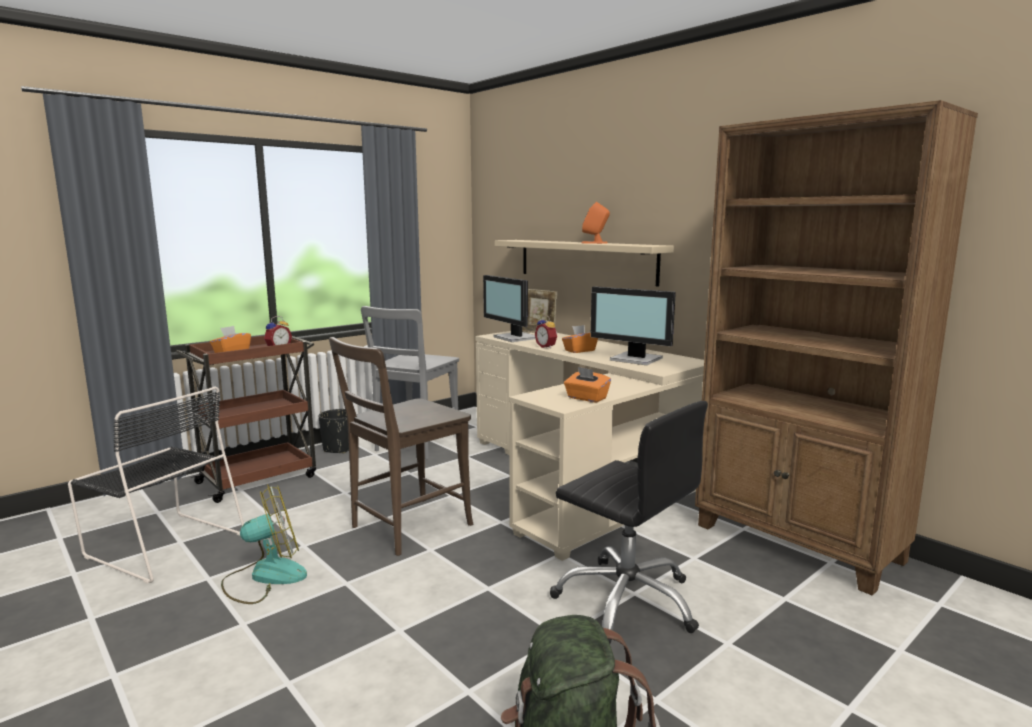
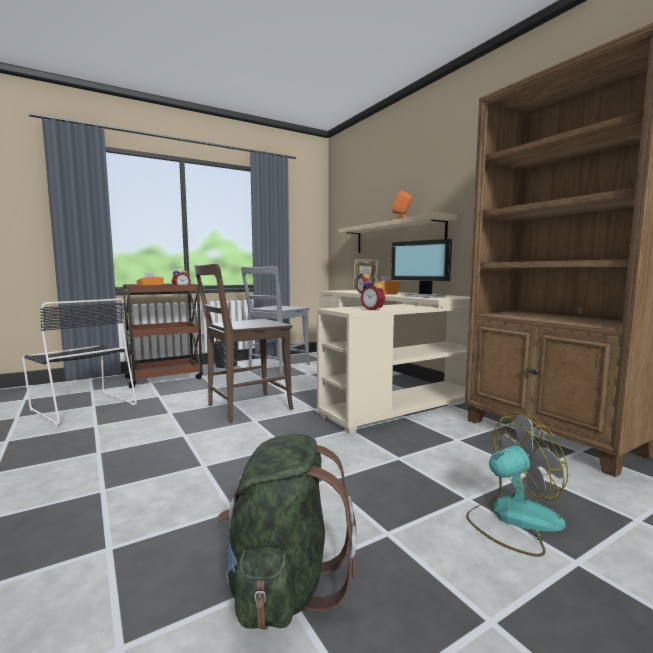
camera: 10 degrees right, 5 degrees down
fan [221,484,307,604] -> fan moved to [466,412,568,557]
monitor [483,275,536,342] -> none
black office chair [550,401,708,644] -> none
orange tissue box [564,367,611,403] -> alarm clock [360,277,385,311]

